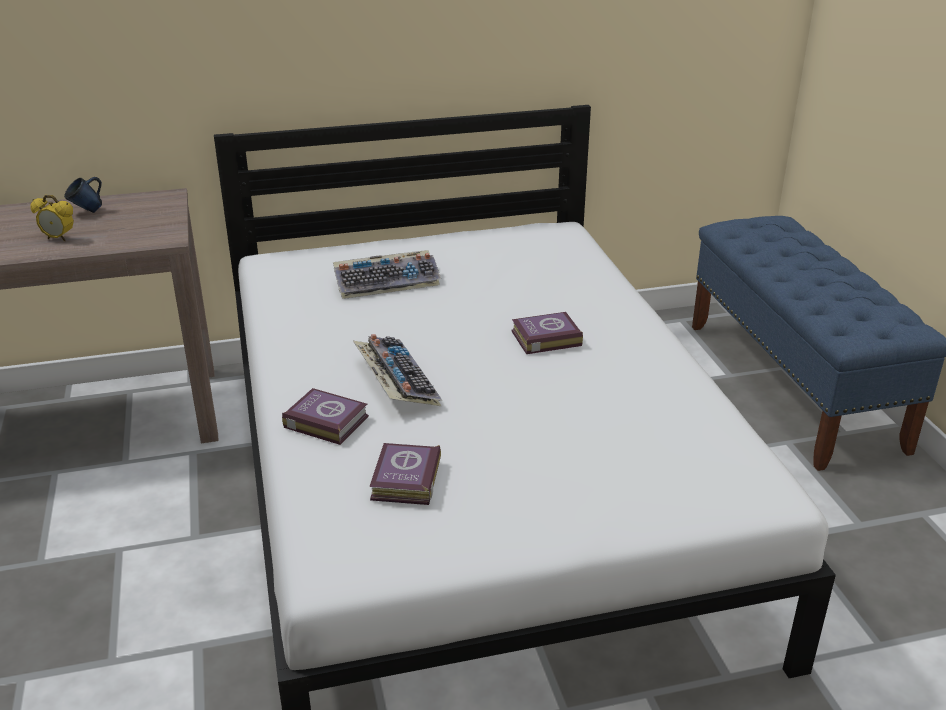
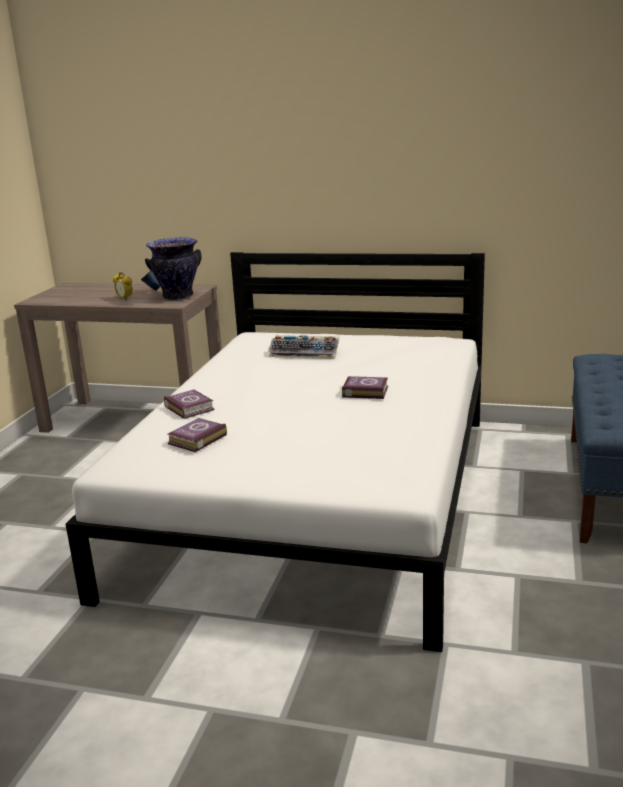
camera: 30 degrees right, 10 degrees down
keyboard [353,334,442,406] -> none
none -> vase [145,237,202,301]

